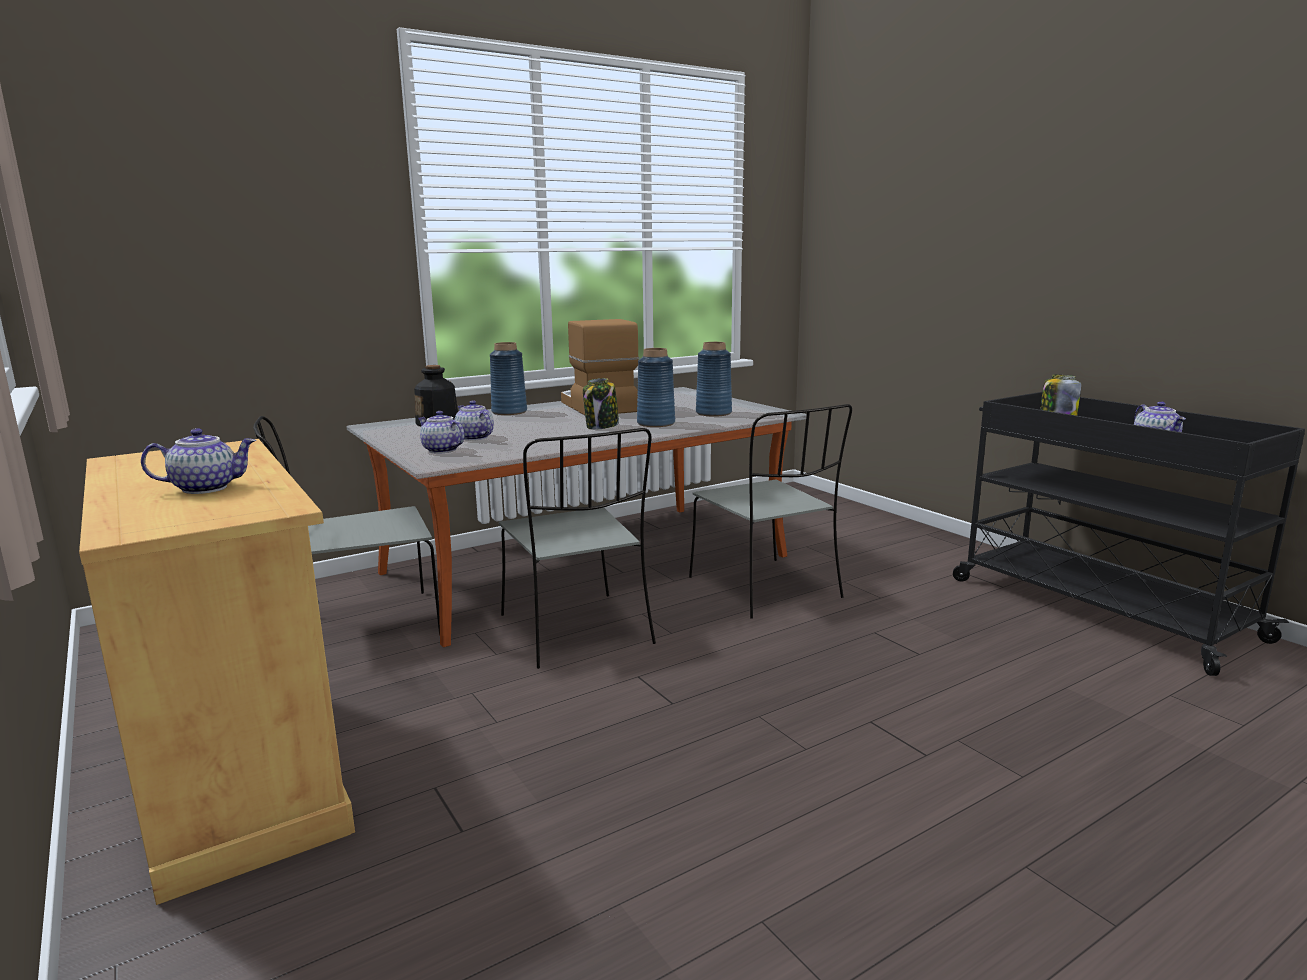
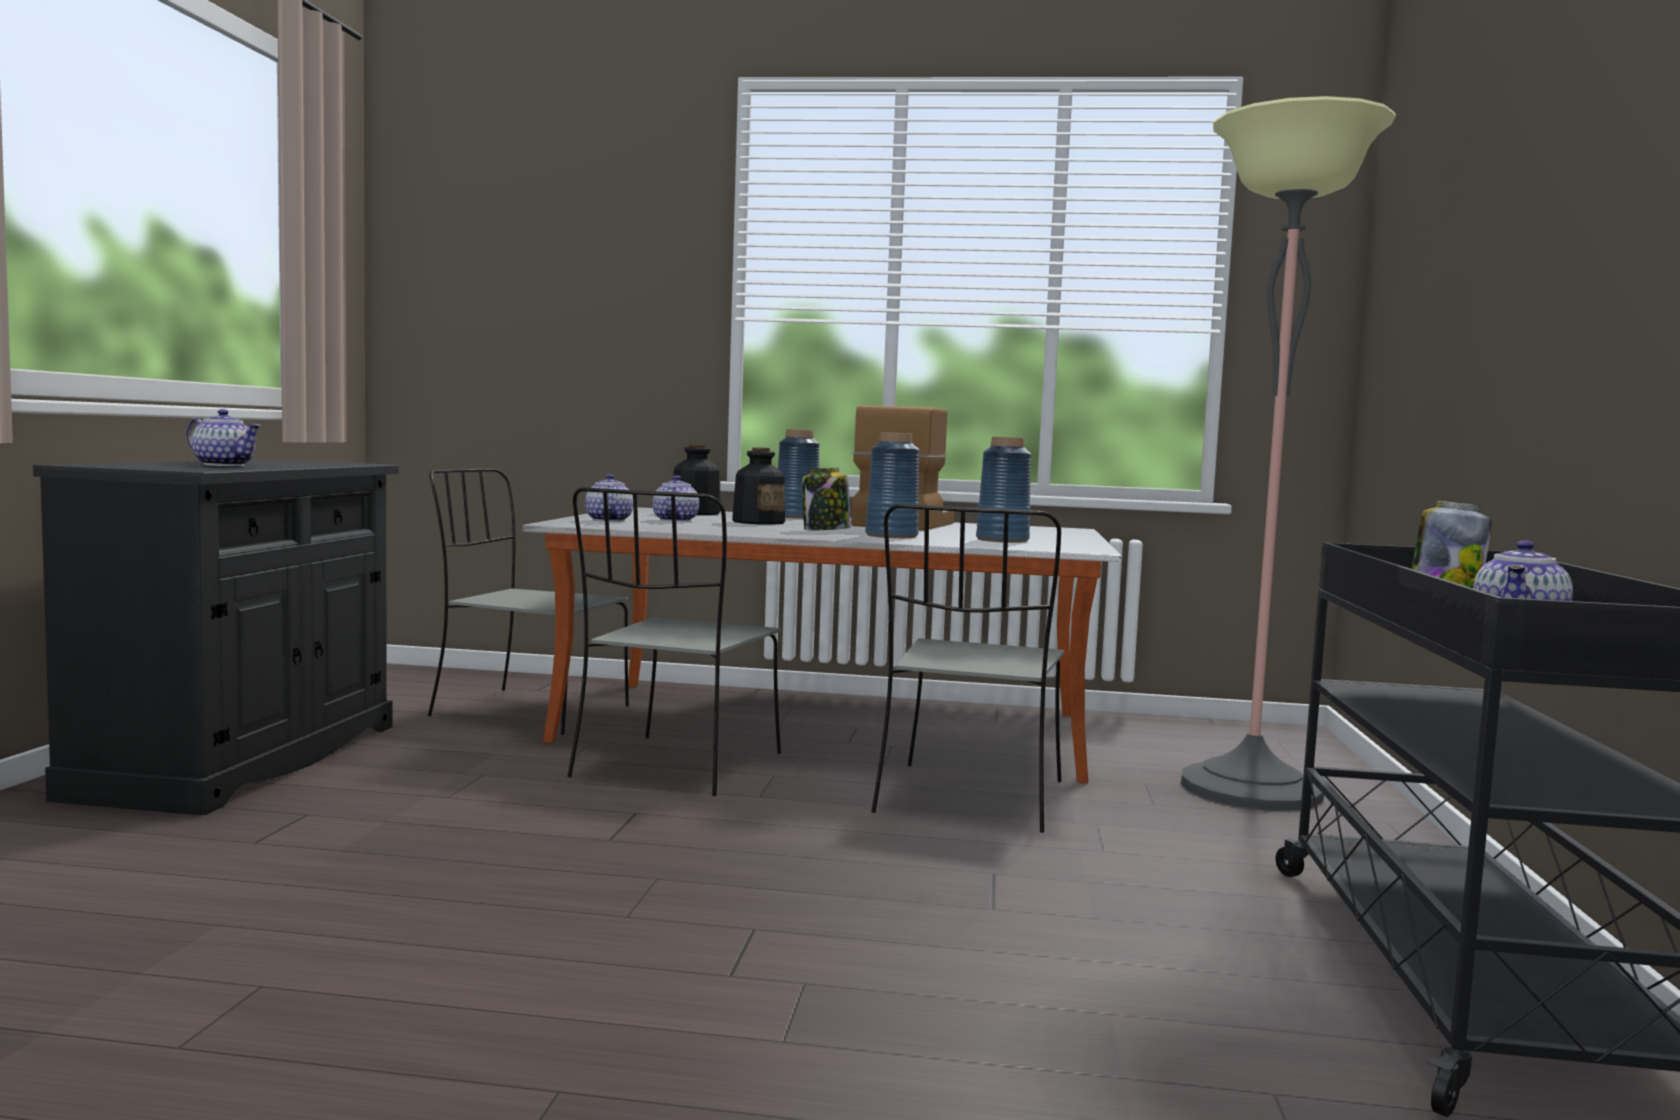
camera: 40 degrees right, 10 degrees down
beige cabinet [79,439,355,905] -> black cabinet [33,459,399,815]
none -> bottle [732,447,785,525]
none -> floor lamp [1181,96,1396,810]

